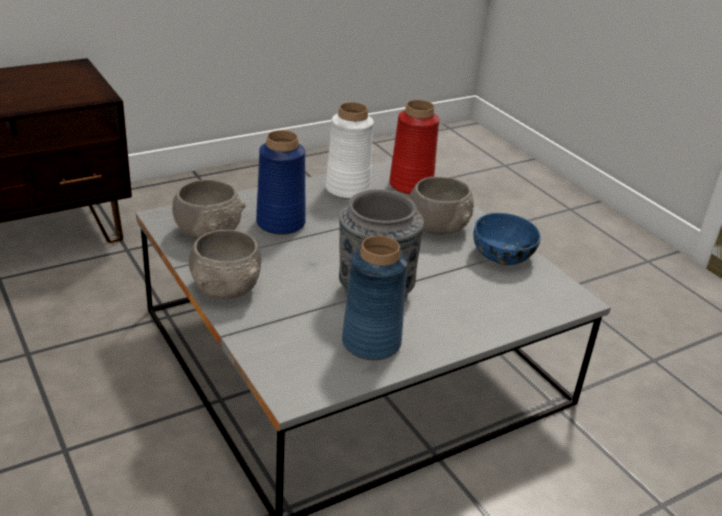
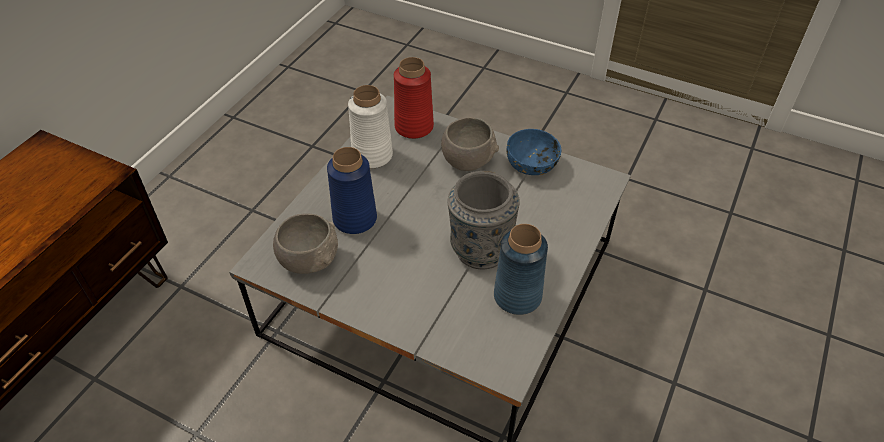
camera: 30 degrees left, 15 degrees up
grey bowl [189,230,261,299] -> none

